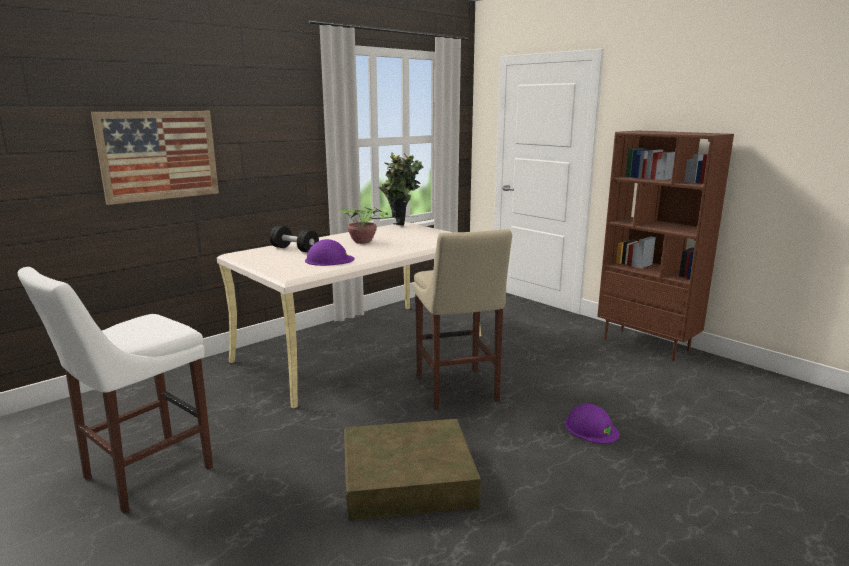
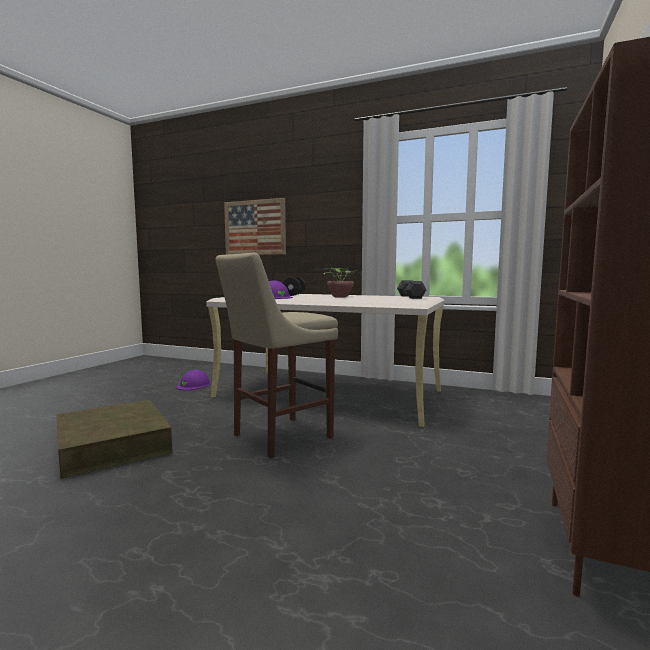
camera: 65 degrees right, 10 degrees down
white stool [18,267,213,514] -> none
potted plant [378,152,424,226] -> black dumbbell [397,280,426,299]
purple hard hat [565,404,620,444] -> purple hard hat moved to [176,370,211,390]

